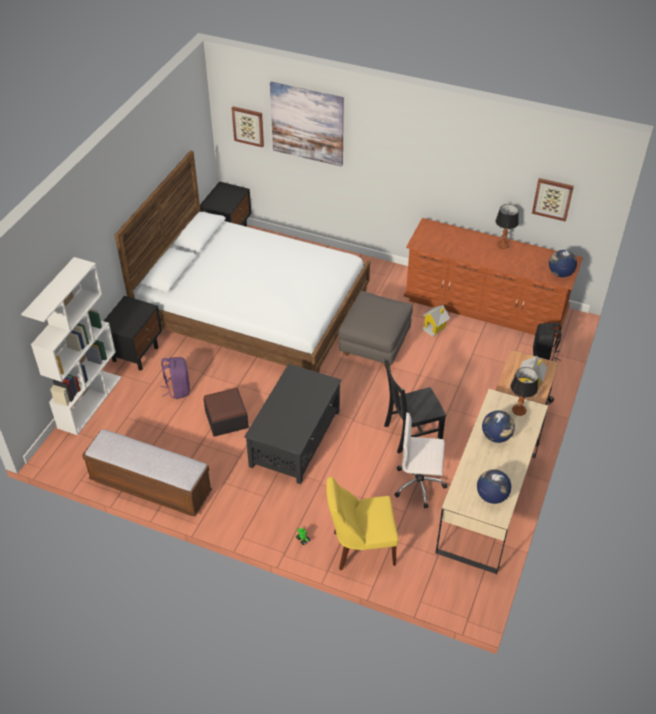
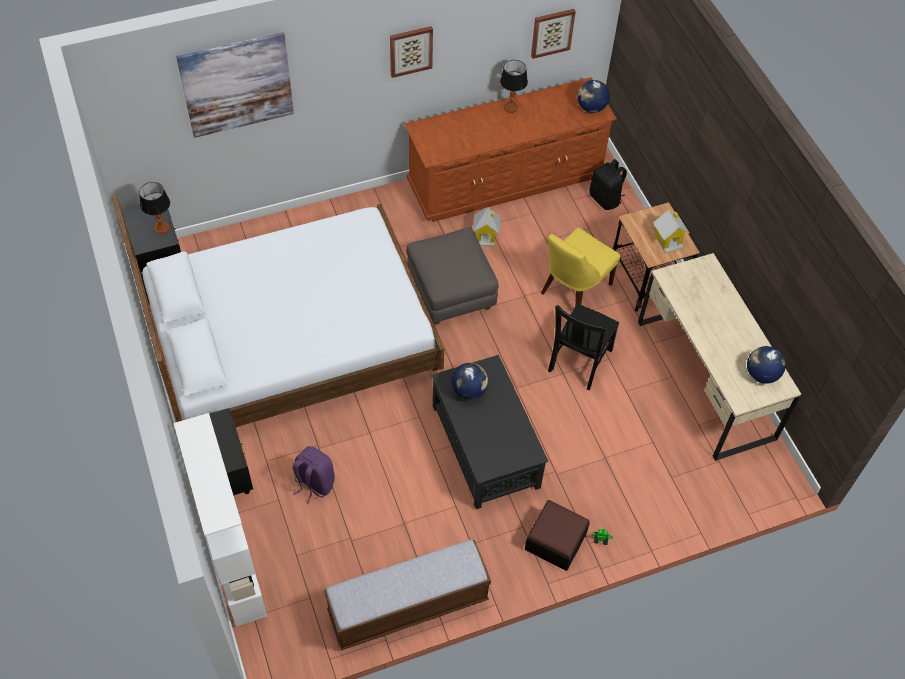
camera: 45 degrees left, 10 degrees up
ottoman [203,388,249,437] -> ottoman moved to [525,500,590,571]
picture [232,106,264,148] -> picture moved to [390,26,433,78]
yellow chair [326,476,398,570] -> yellow chair moved to [541,228,620,306]
white office chair [394,413,447,508] -> none
globe [482,410,515,443] -> globe moved to [451,363,488,400]
table lamp [510,367,538,416] -> table lamp moved to [139,182,170,234]

